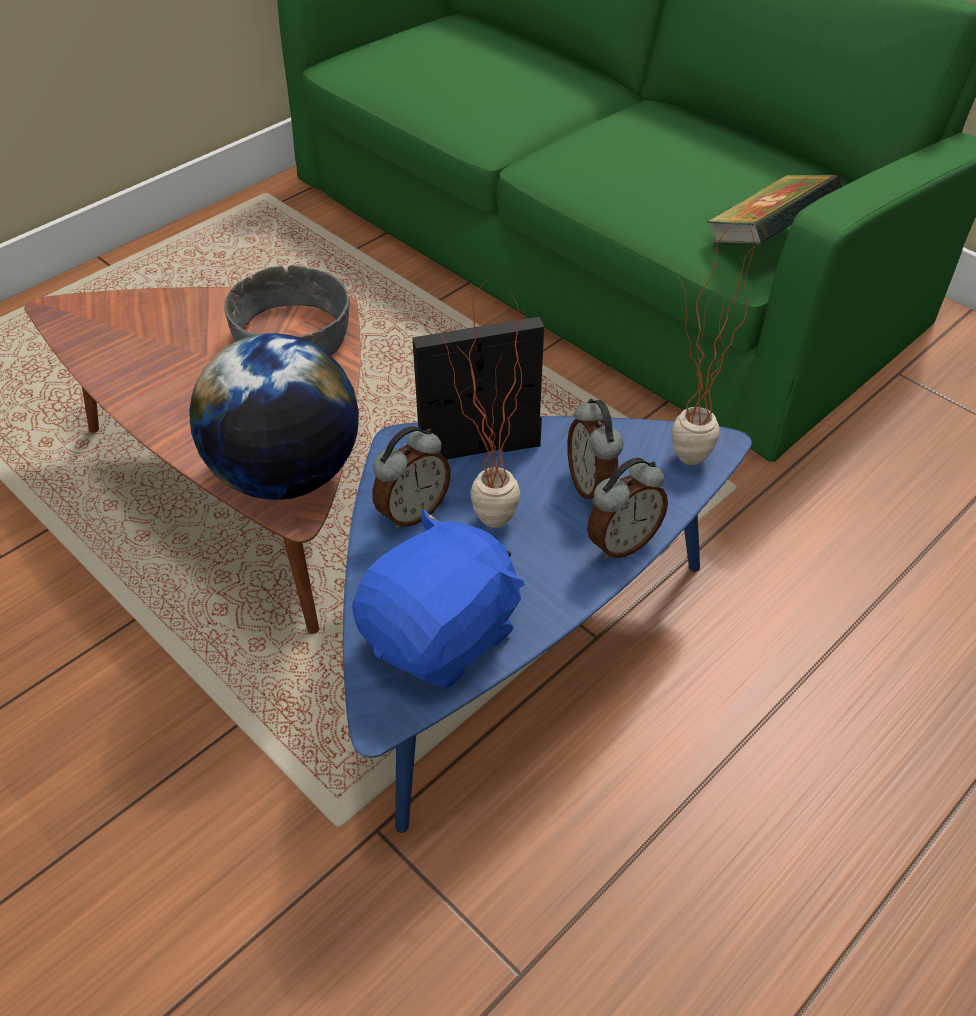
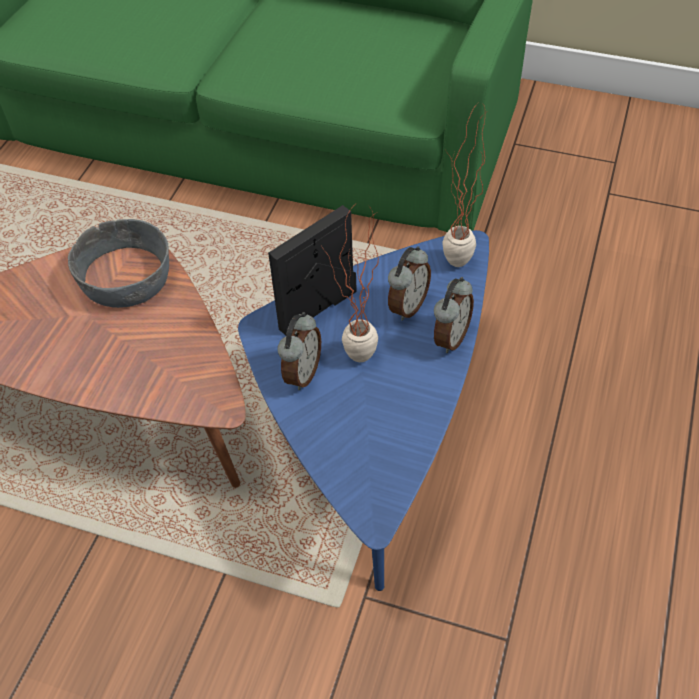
camera: 25 degrees left, 5 degrees up
globe [189,333,359,500] -> none
blue plush toy [352,509,525,688] -> none
alarm clock [567,399,623,505] -> alarm clock turned 105 degrees counterclockwise [388,246,431,321]
book [707,174,842,245] -> none

